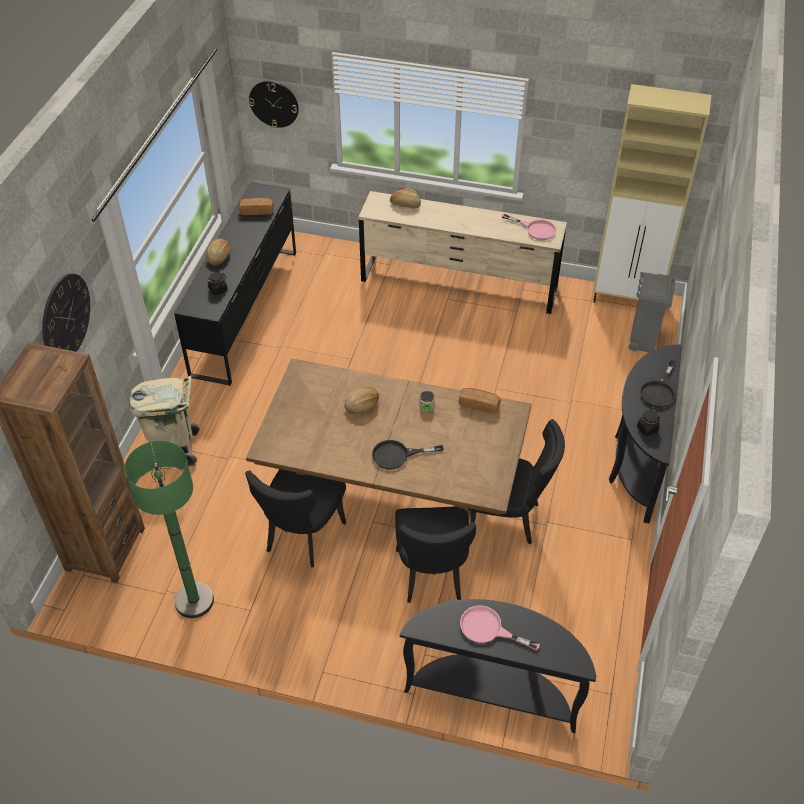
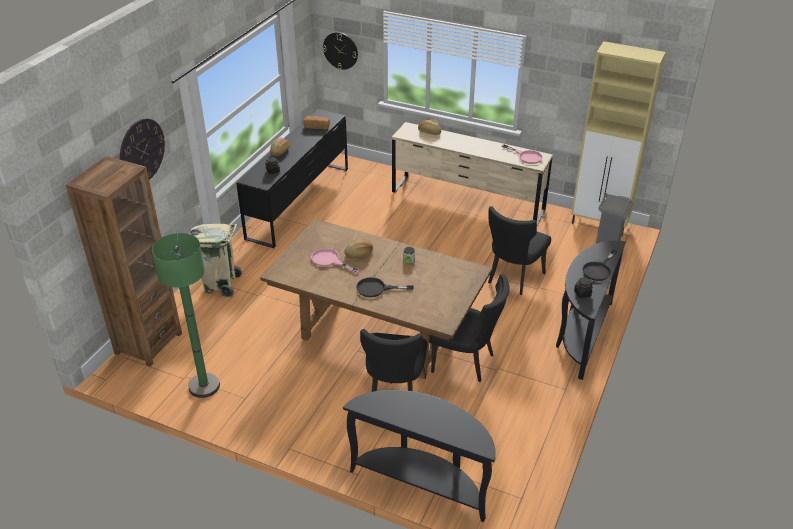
camera: 10 degrees right, 10 degrees down
black chair [245,469,346,567] -> black chair moved to [488,206,551,295]
bread [459,388,501,413] -> none
pink frying pan [460,605,540,650] -> pink frying pan moved to [311,248,359,273]

